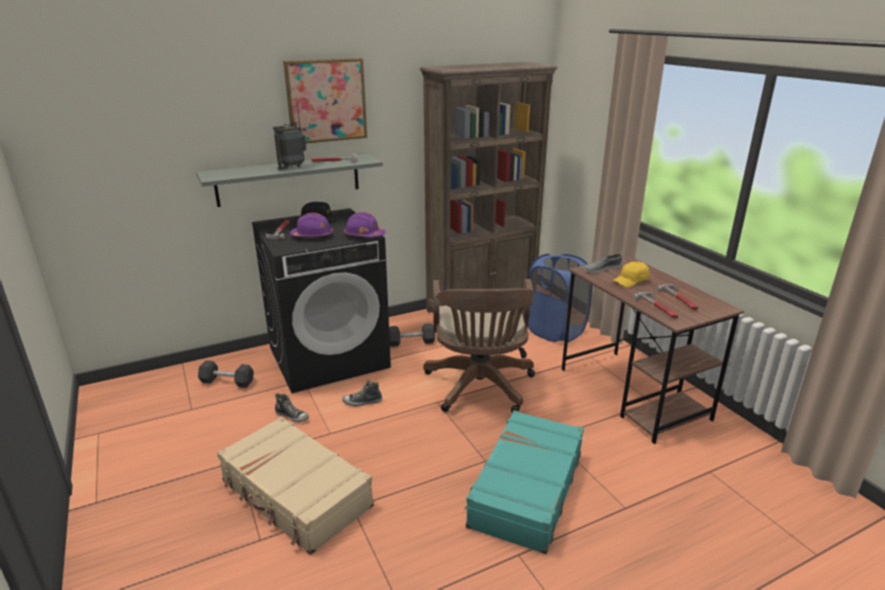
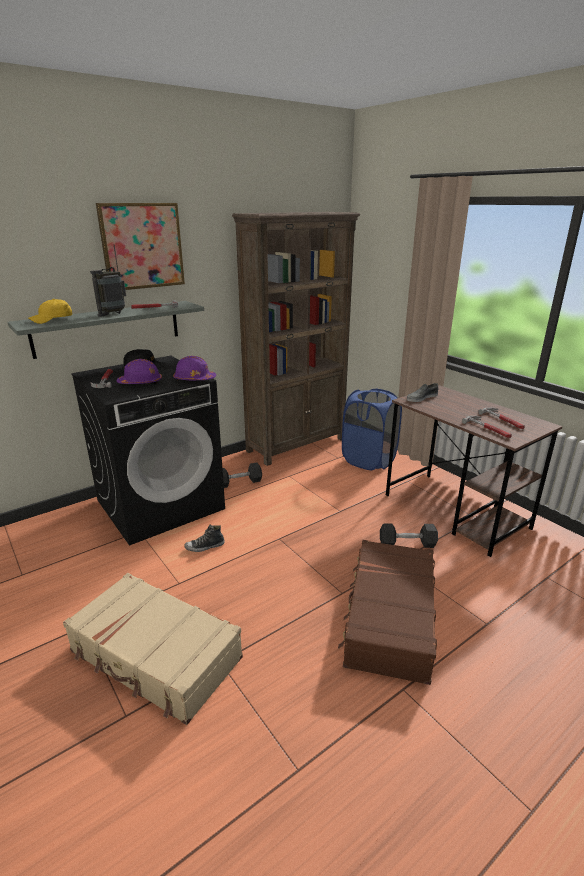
camera: 10 degrees left, 0 degrees up
grey dumbbell [198,360,254,388] -> grey dumbbell moved to [380,523,438,548]
shoe [275,393,309,422] -> none
brown office chair [423,279,535,413] -> none
turquoise suitcase [464,410,584,554] -> brown suitcase [338,540,437,685]
yellow cap [612,261,650,288] -> yellow cap moved to [28,299,72,324]

